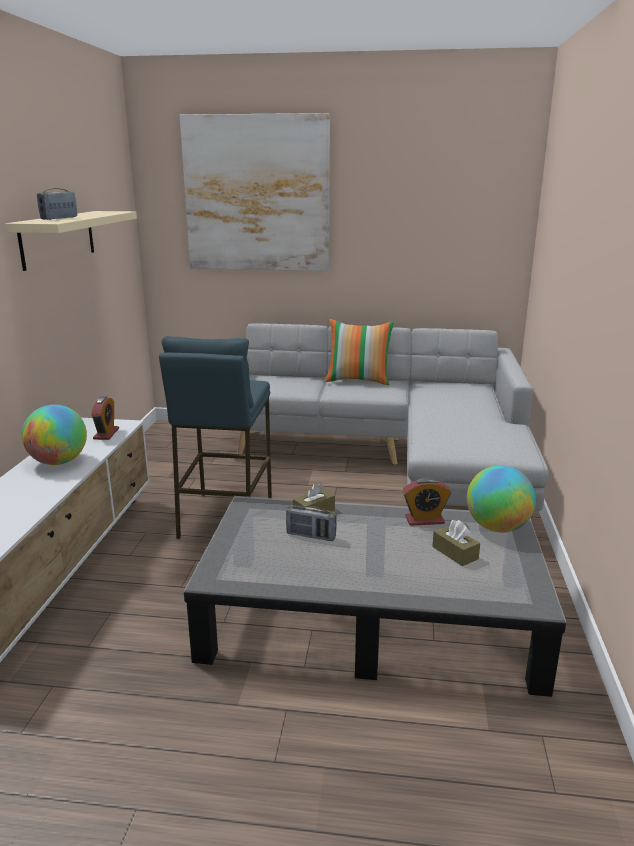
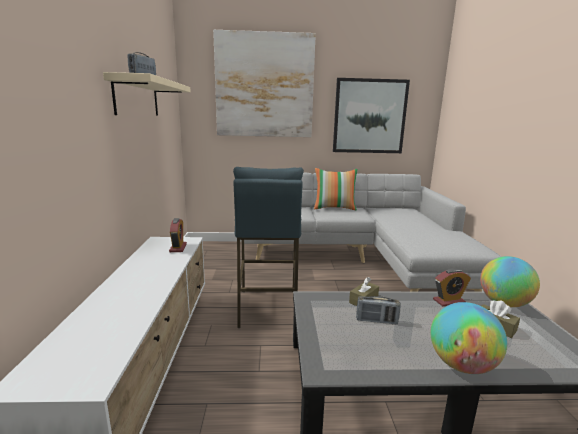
camera: 10 degrees left, 5 degrees down
globe [22,405,87,465] -> globe moved to [431,302,507,374]
none -> picture [333,78,410,153]

